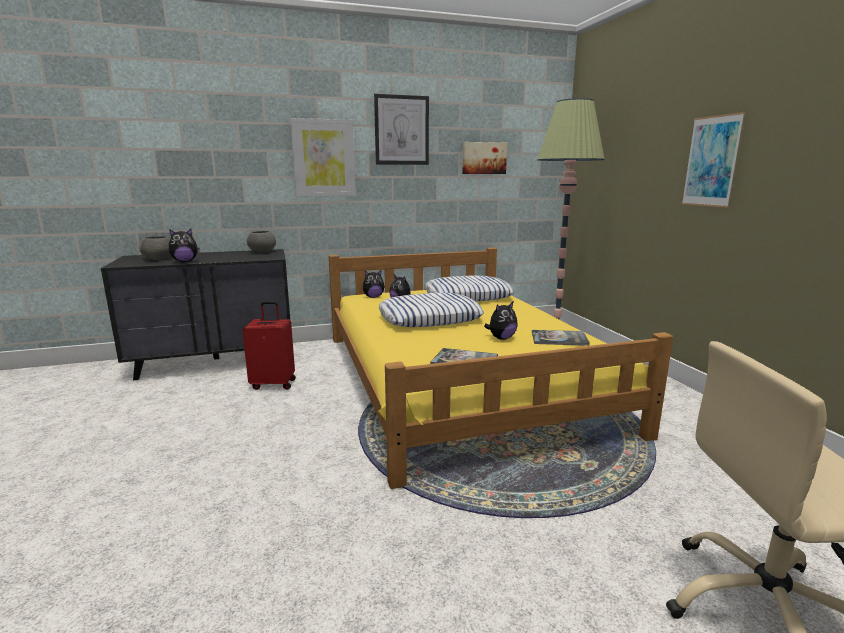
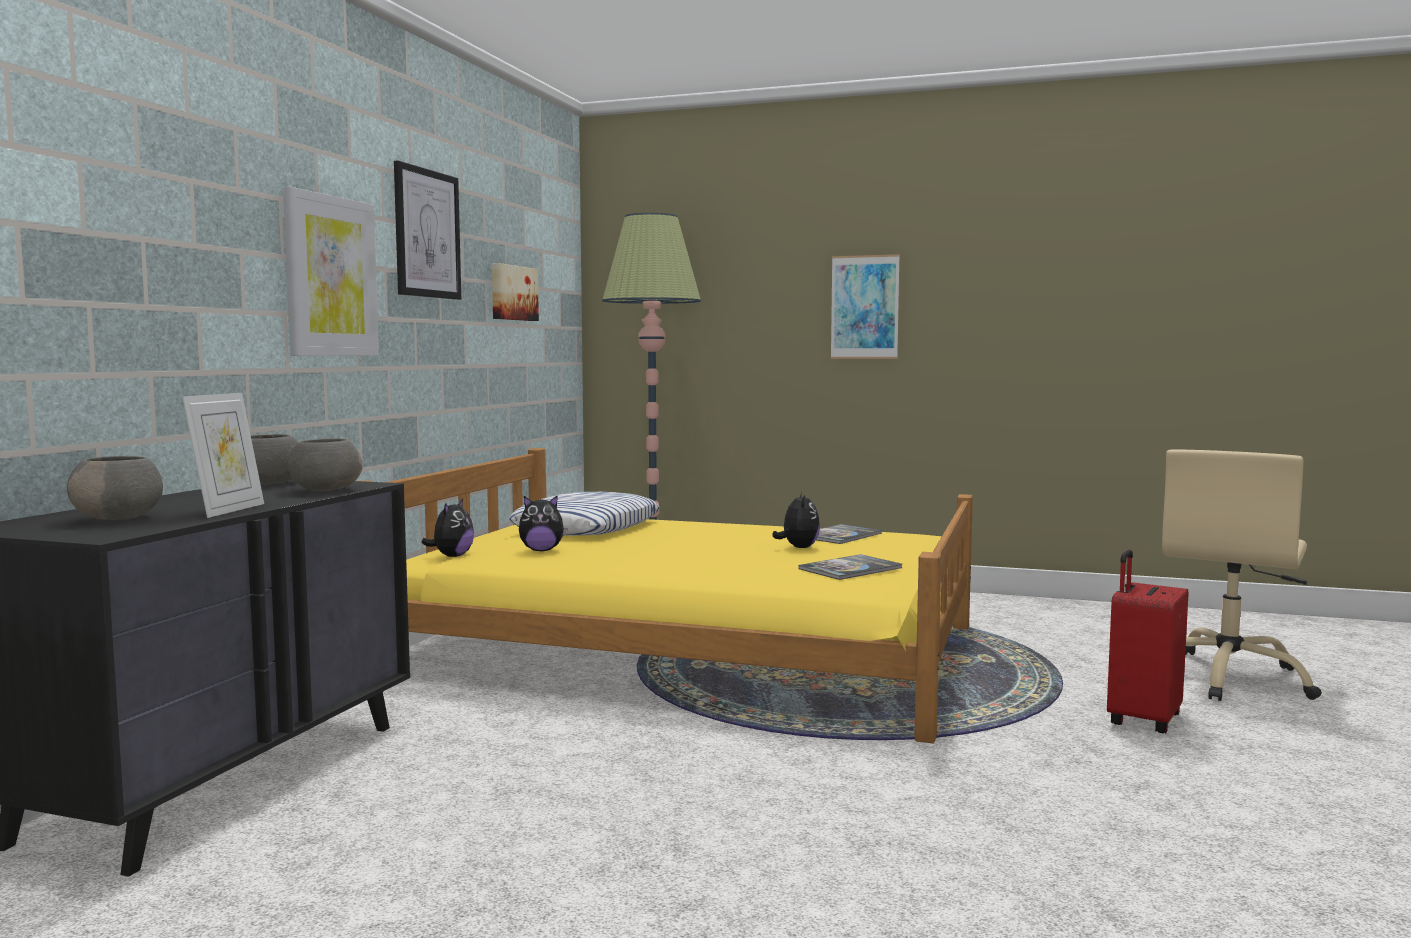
camera: 55 degrees left, 10 degrees down
plush toy [169,229,200,262] -> picture frame [182,393,264,518]
red suitcase [242,301,296,390] -> red suitcase moved to [1107,550,1189,734]
pillow [379,293,484,327] -> none
none -> grey bowl [288,438,363,492]

